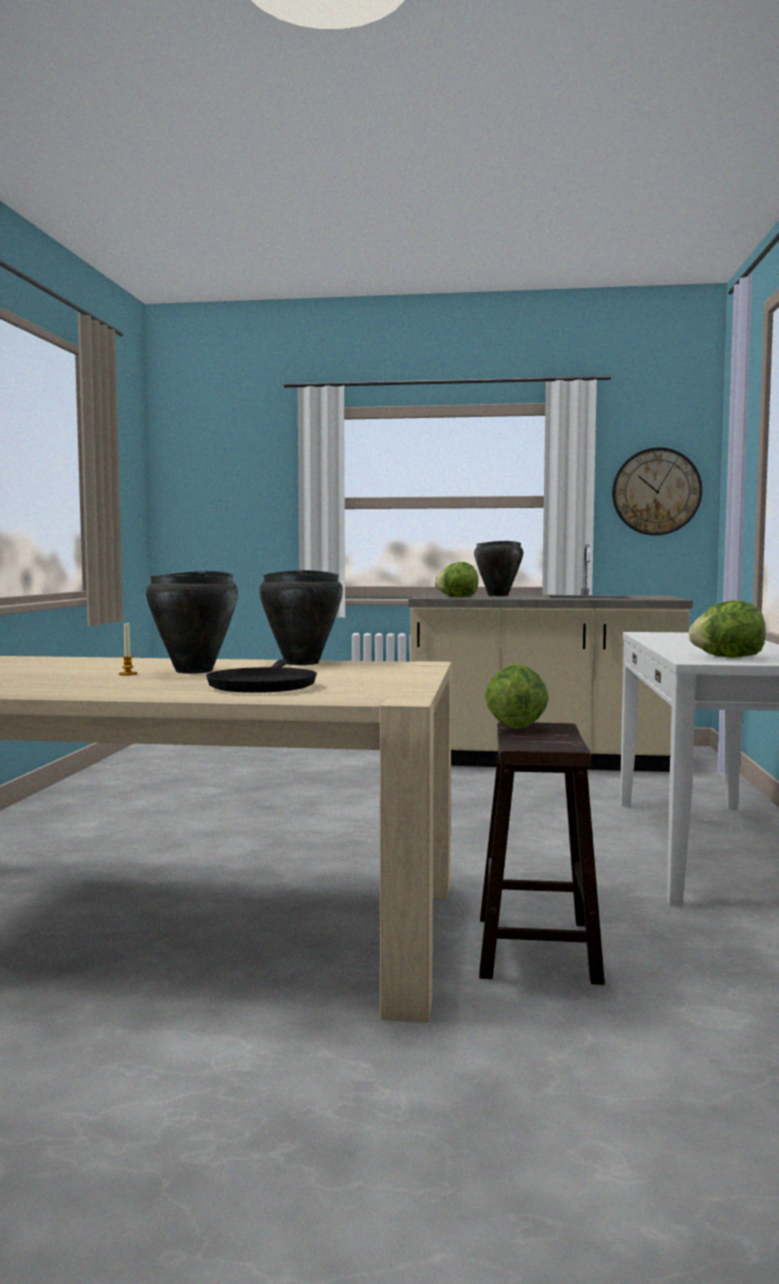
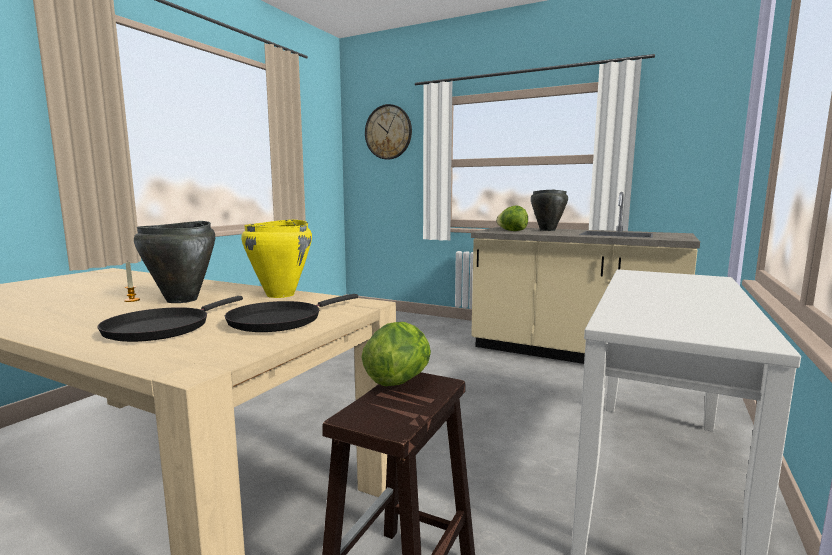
camera: 20 degrees right, 5 degrees up
black cooking pot [259,570,343,665] -> yellow cooking pot [241,219,312,298]
wall clock [612,447,702,535] -> wall clock moved to [365,104,412,160]
lettuce [688,600,766,658] -> none
none -> black frying pan [225,294,358,332]

